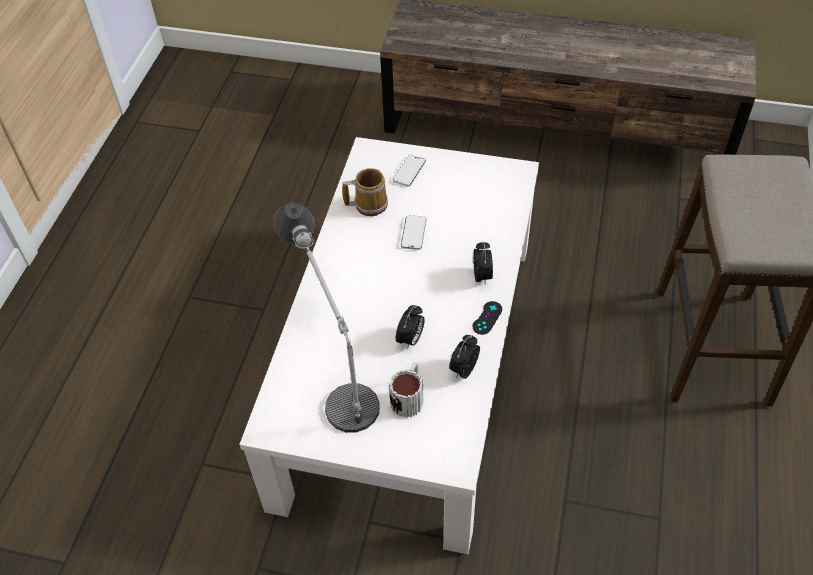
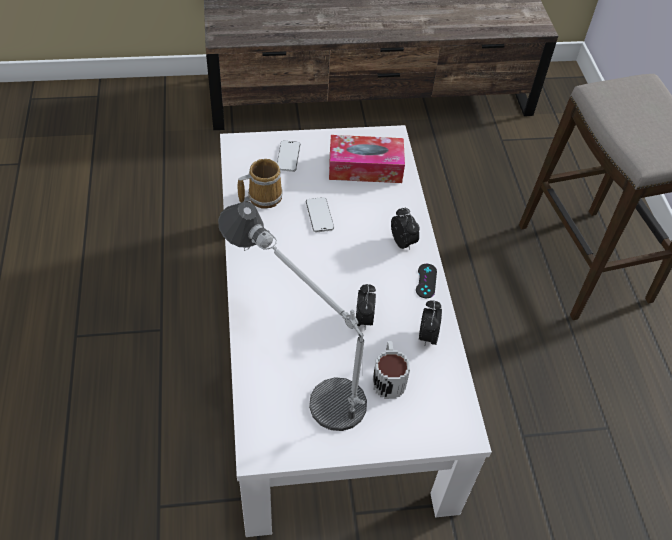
camera: 25 degrees left, 0 degrees up
none -> tissue box [329,135,405,183]

